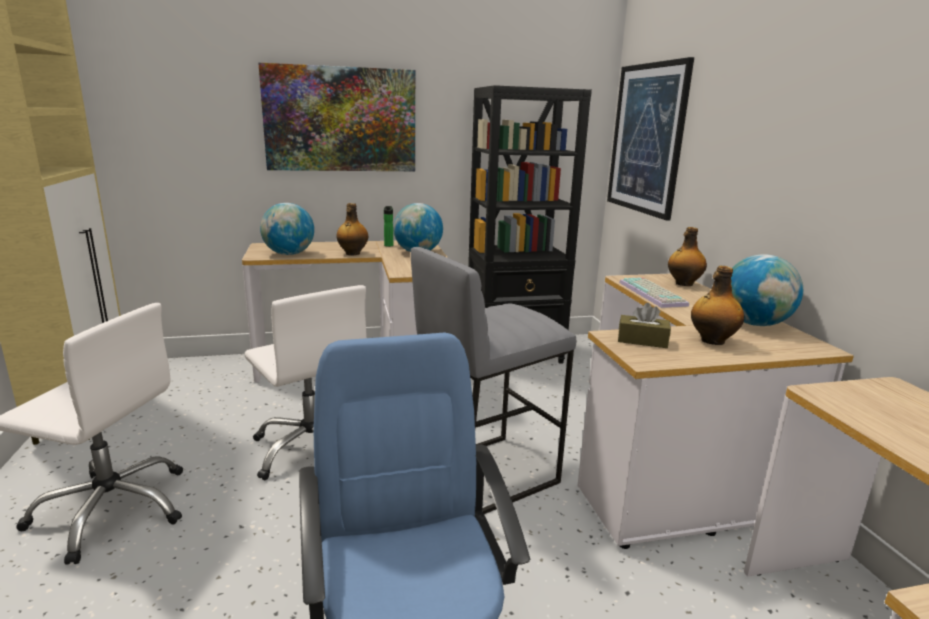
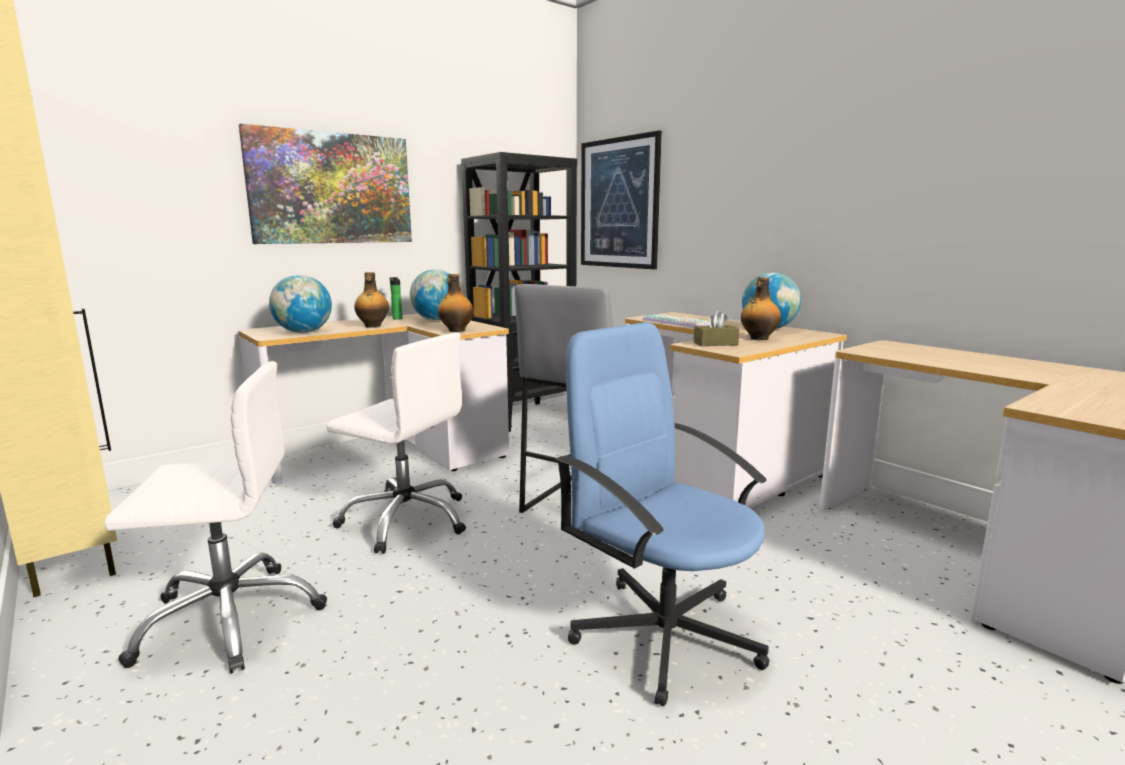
camera: 25 degrees left, 5 degrees down
bottle [668,227,707,286] -> bottle moved to [438,274,474,332]

